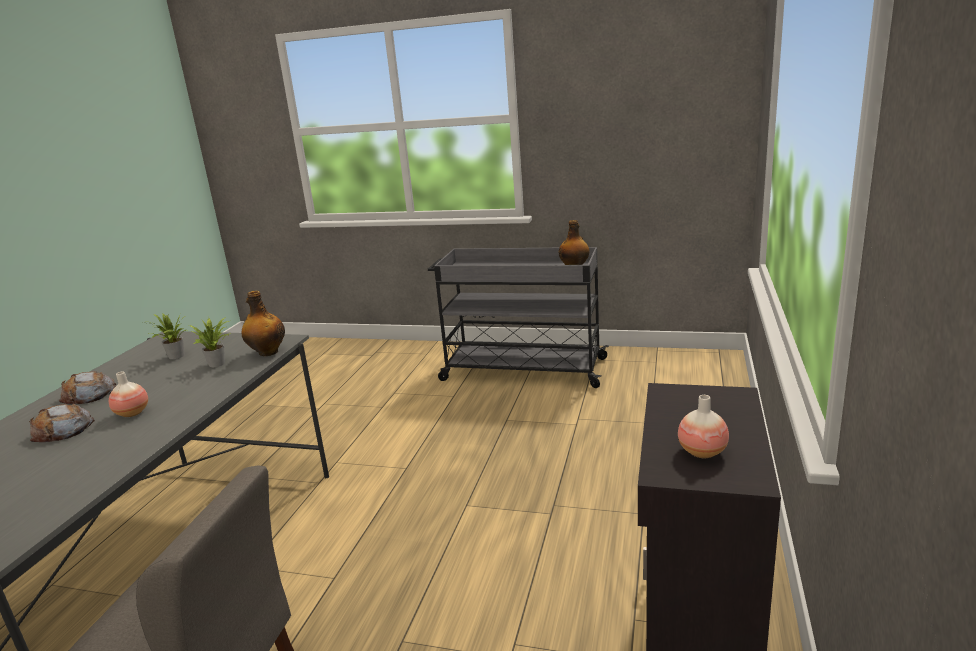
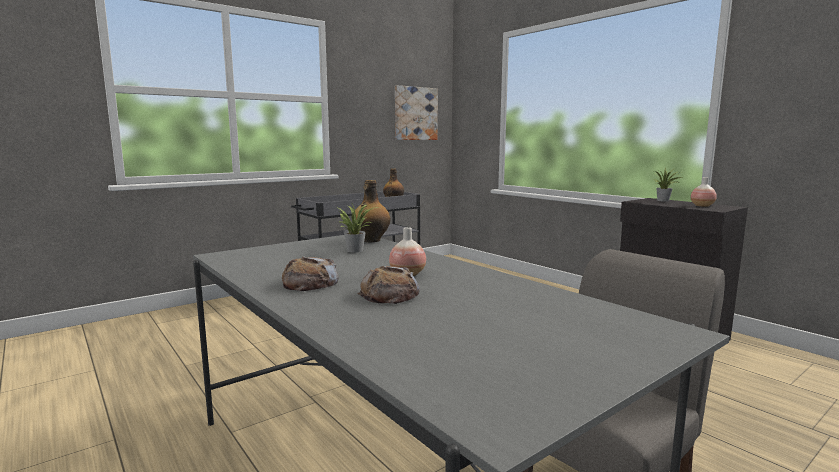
camera: 55 degrees left, 10 degrees down
potted plant [148,313,188,359] -> potted plant moved to [654,167,683,202]
none -> picture [395,85,438,140]

